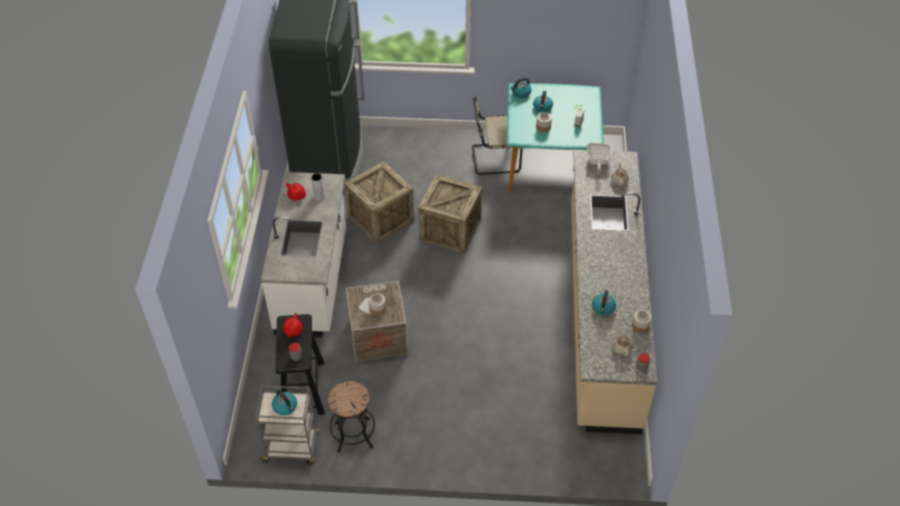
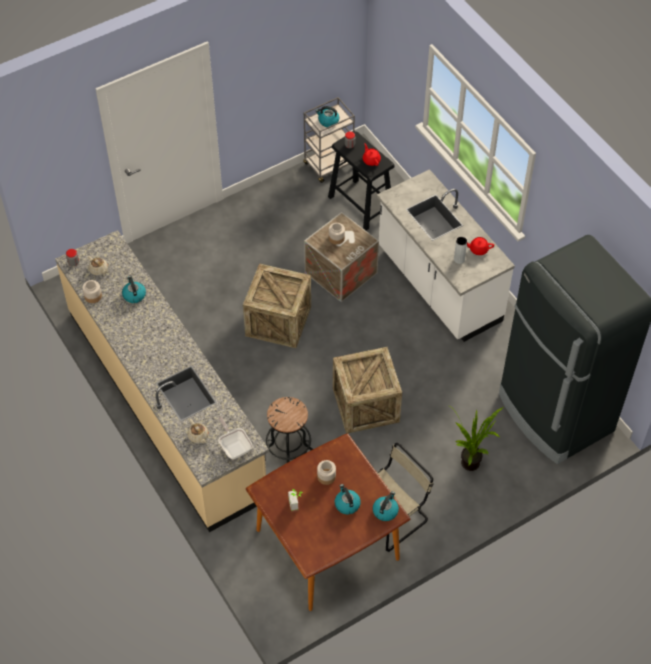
camera: 145 degrees right, 5 degrees up
black stool [328,381,375,453] -> black stool moved to [266,397,313,463]
crate [344,161,414,244] -> crate moved to [243,263,311,348]
turquoise dining table [507,83,604,193] -> brown dining table [246,433,410,611]
none -> potted plant [450,406,503,471]

